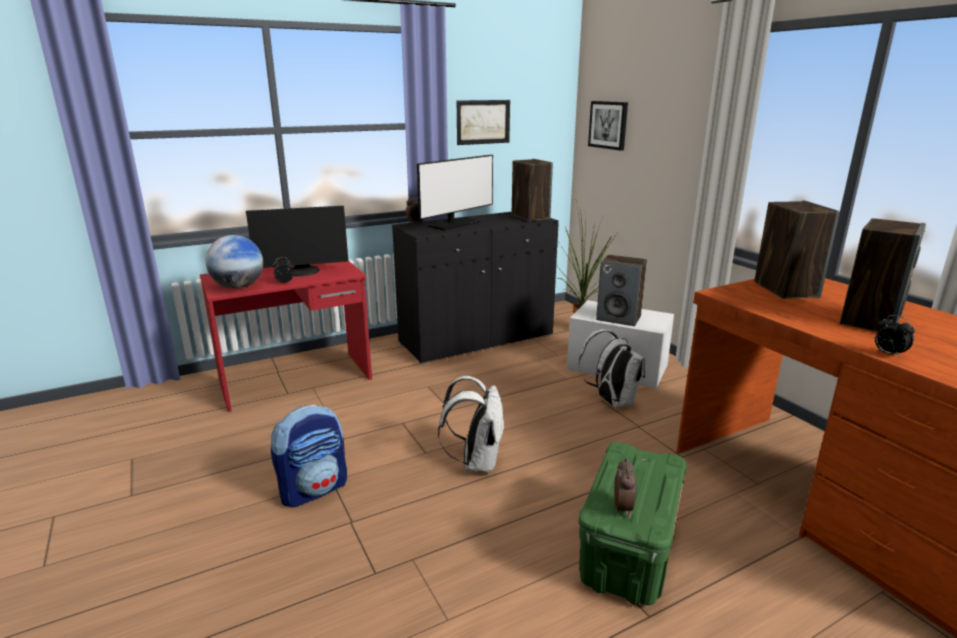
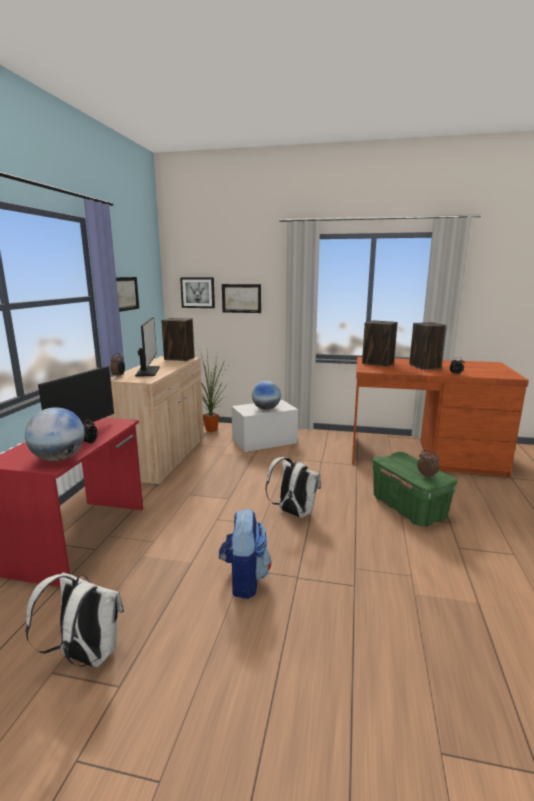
camera: 50 degrees left, 5 degrees down
black cabinet [392,212,559,364] -> beige cabinet [106,356,204,486]
white backpack [579,329,646,407] -> white backpack moved to [25,572,124,667]
speaker [596,255,647,326] -> globe [252,381,281,410]
none -> picture [222,284,261,313]

